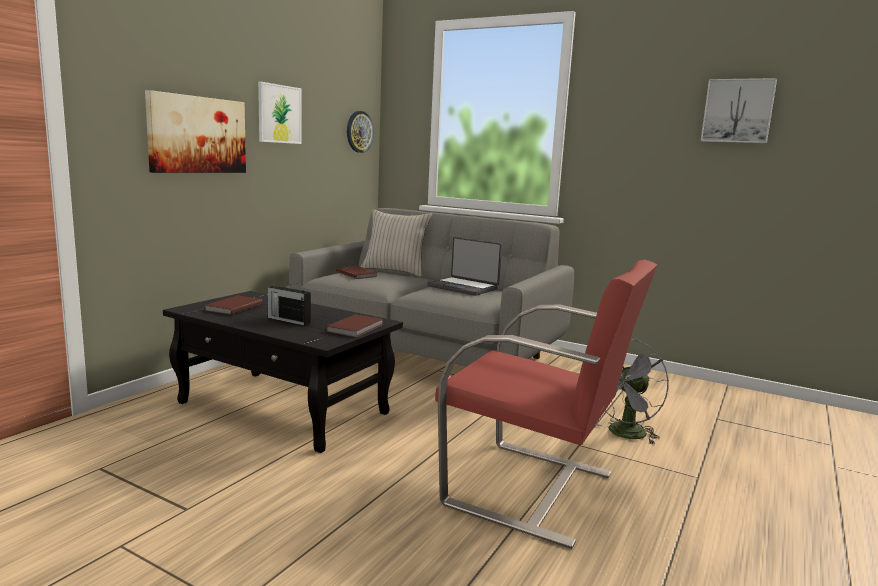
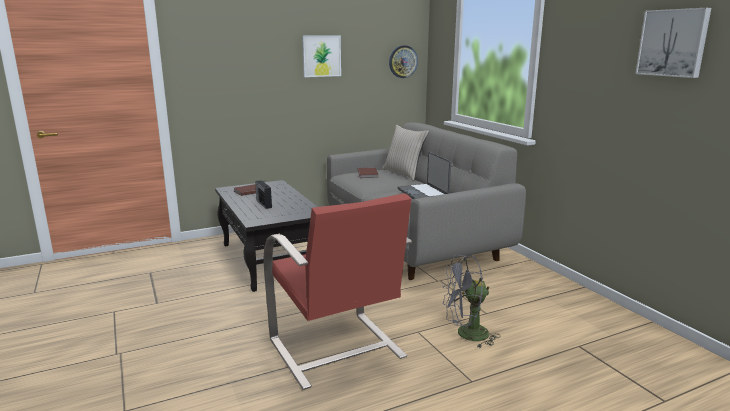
camera: 35 degrees right, 5 degrees up
picture [145,90,246,173] -> none
brown book [325,314,383,337] -> none

